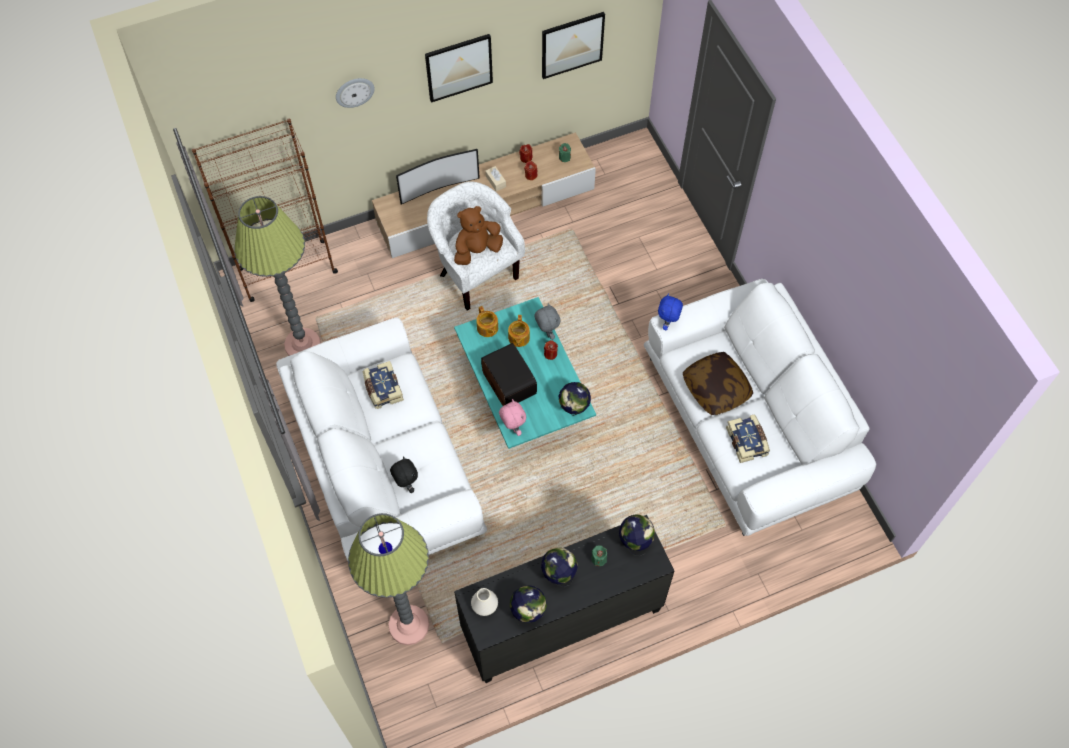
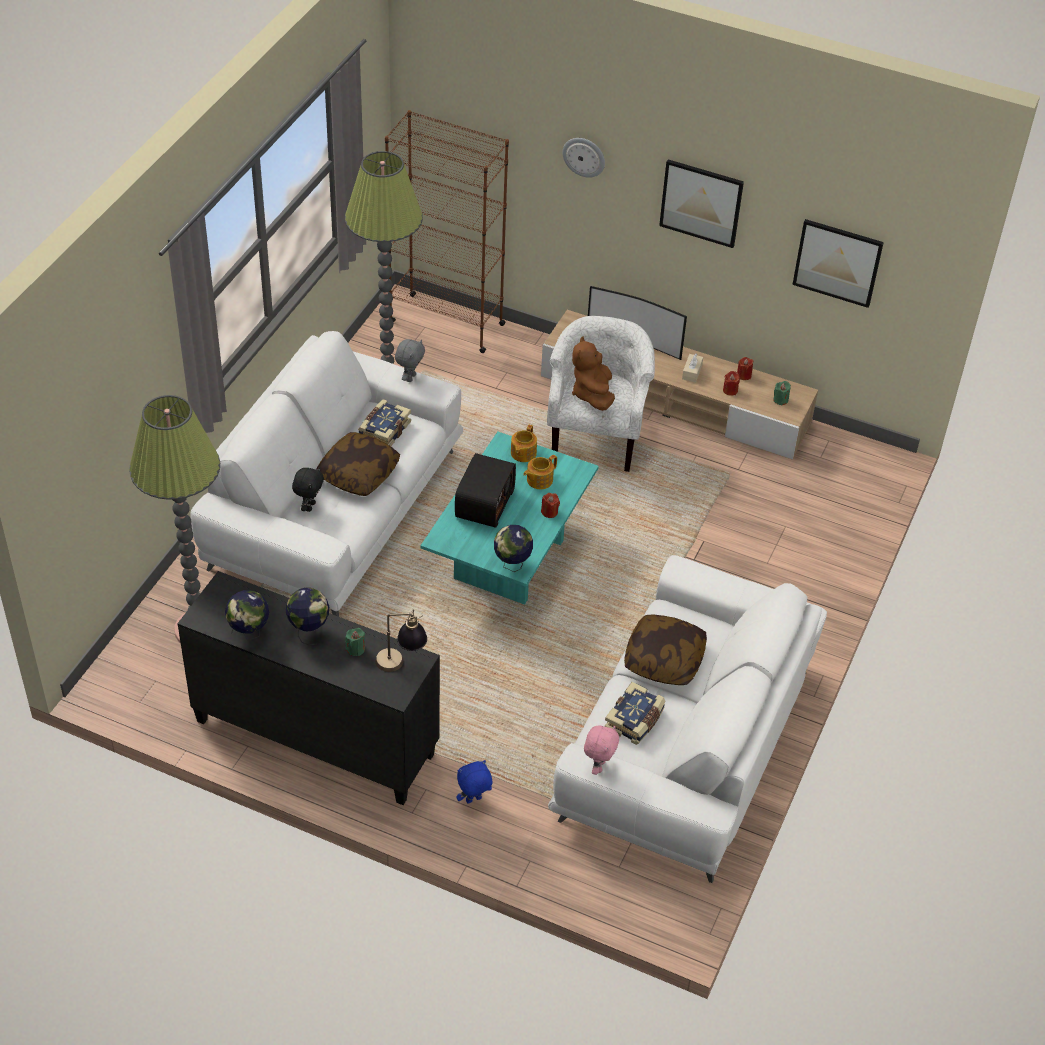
camera: 45 degrees right, 15 degrees down
brown plush toy [454,206,503,265] -> brown plush toy turned 105 degrees counterclockwise [572,336,615,411]
white vase [471,588,498,616] -> none
pink plush toy [499,399,526,436] -> pink plush toy moved to [584,725,619,775]
grey plush toy [534,303,560,340] -> grey plush toy moved to [395,339,425,382]
globe [619,515,655,556] -> table lamp [375,609,427,672]
blue plush toy [658,293,683,330] -> blue plush toy moved to [457,760,492,803]
none -> pillow [316,432,400,496]

